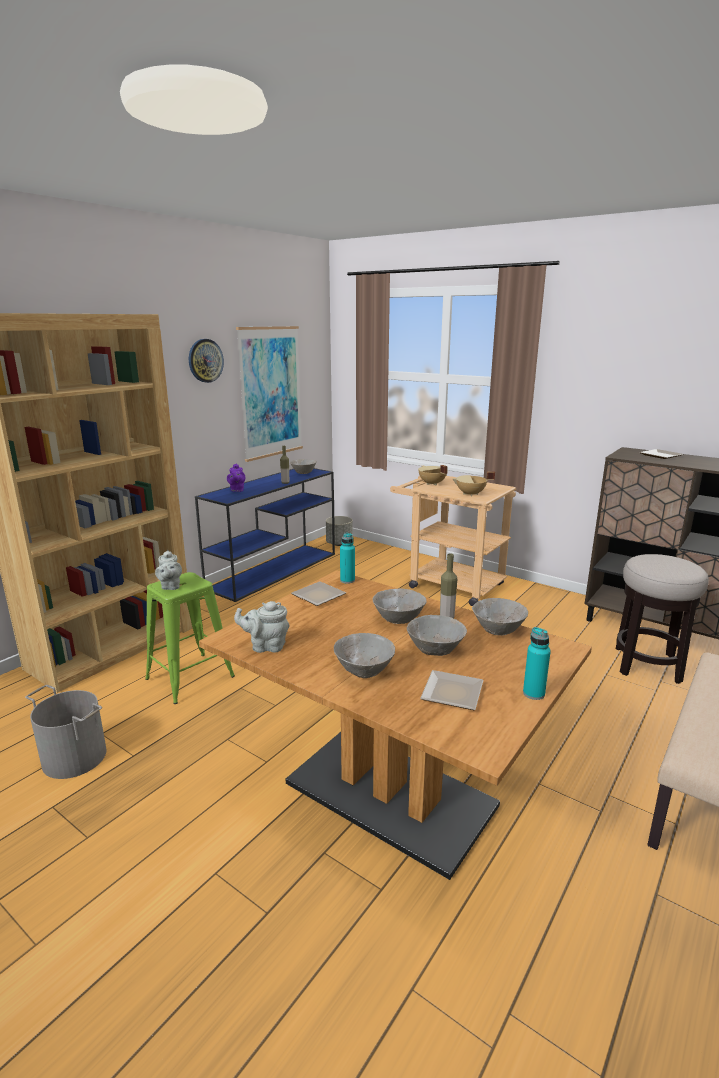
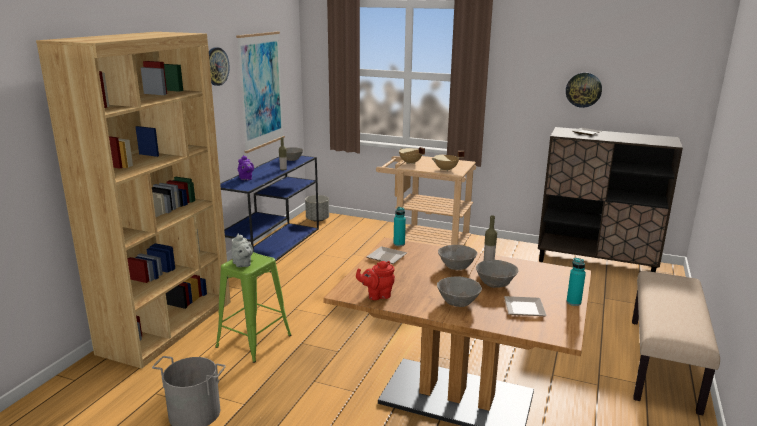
camera: 15 degrees left, 0 degrees up
grey teapot [234,601,290,653] -> red teapot [356,261,395,300]
grey bowl [472,598,528,635] -> none
stool [616,554,709,684] -> none
none -> wall clock [566,72,602,108]

